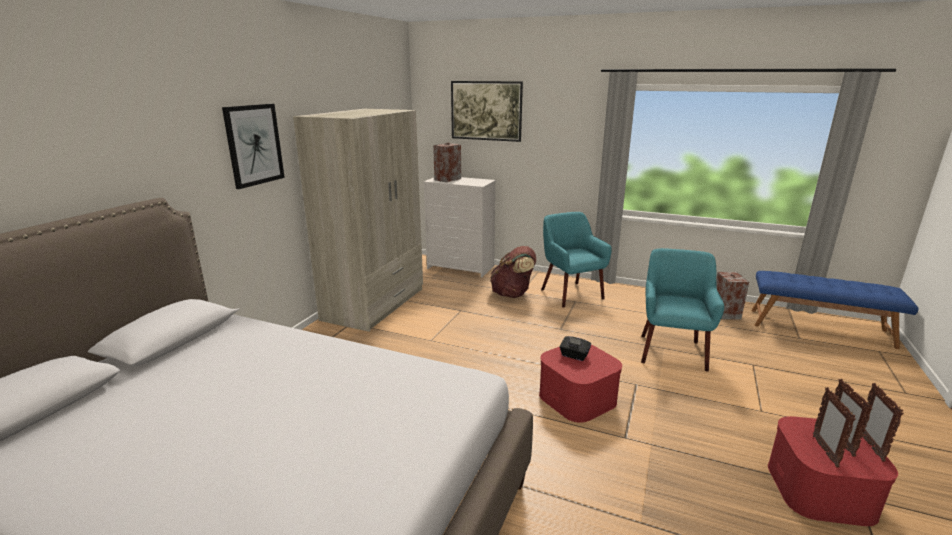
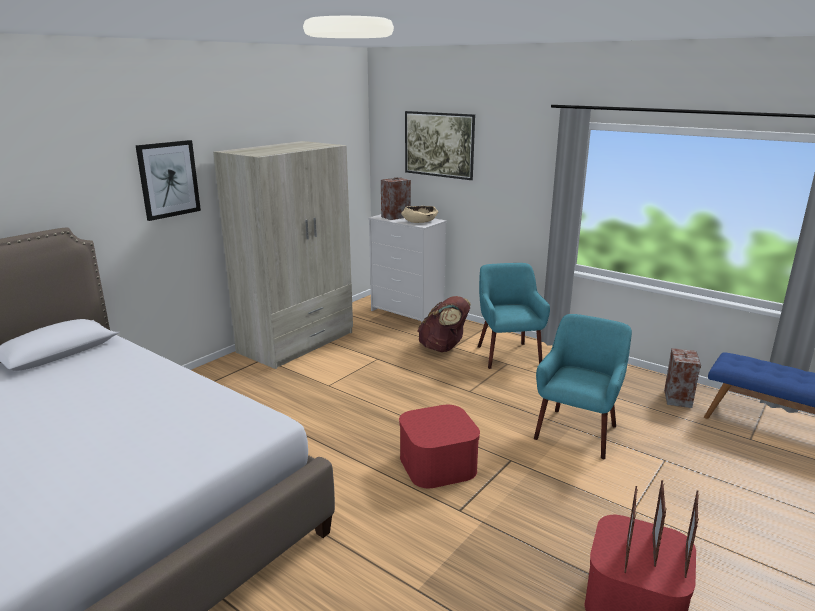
camera: 15 degrees right, 0 degrees up
black tissue box [560,336,591,361] -> none
none -> beige bowl [401,206,438,223]

